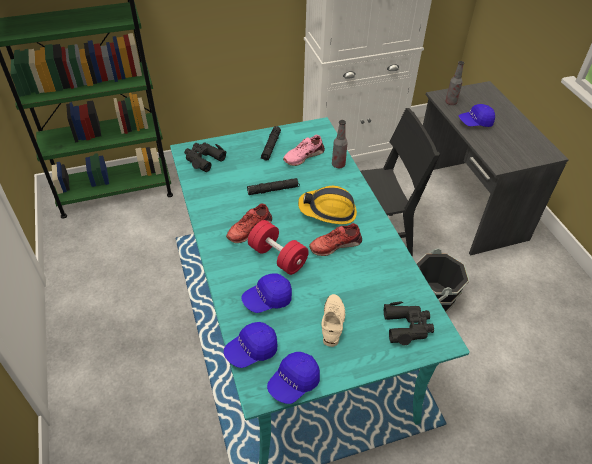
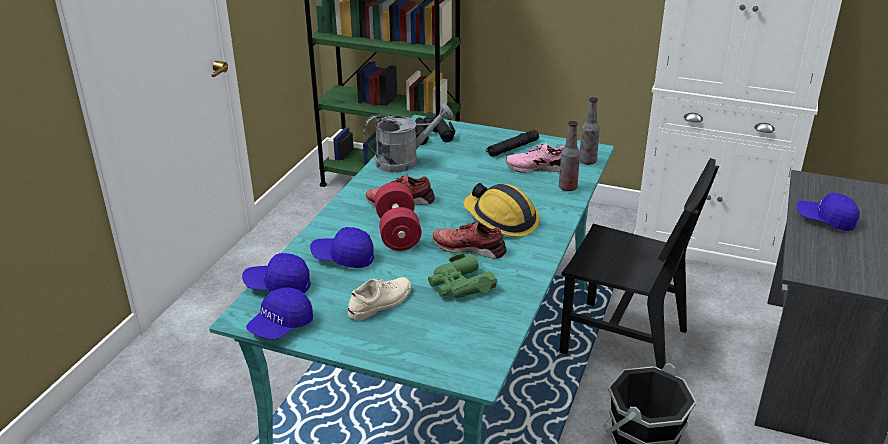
camera: 40 degrees right, 15 degrees down
black flashlight [247,178,300,195] -> none
blue cap [267,352,320,404] -> blue cap turned 45 degrees counterclockwise [246,287,313,340]
black binoculars [384,301,434,346] -> none
bottle [445,61,464,105] -> bottle moved to [580,97,600,165]
none -> grey watering can [363,103,454,173]
none -> green binoculars [428,253,498,298]

